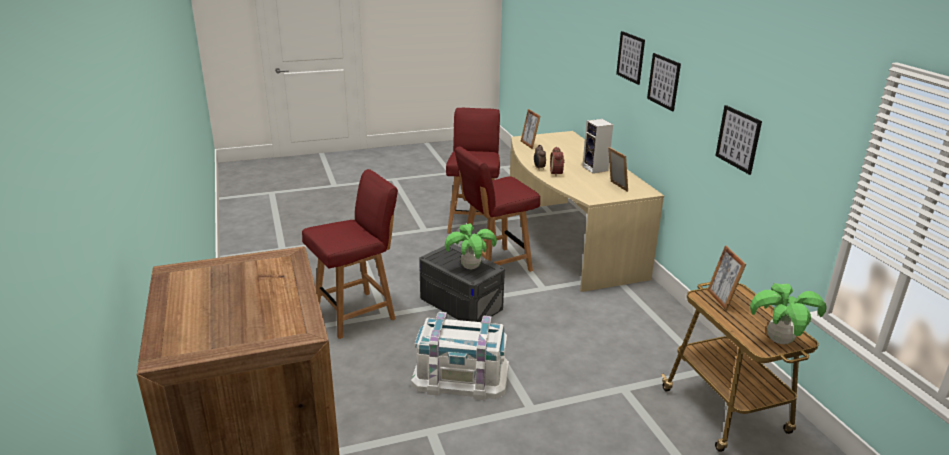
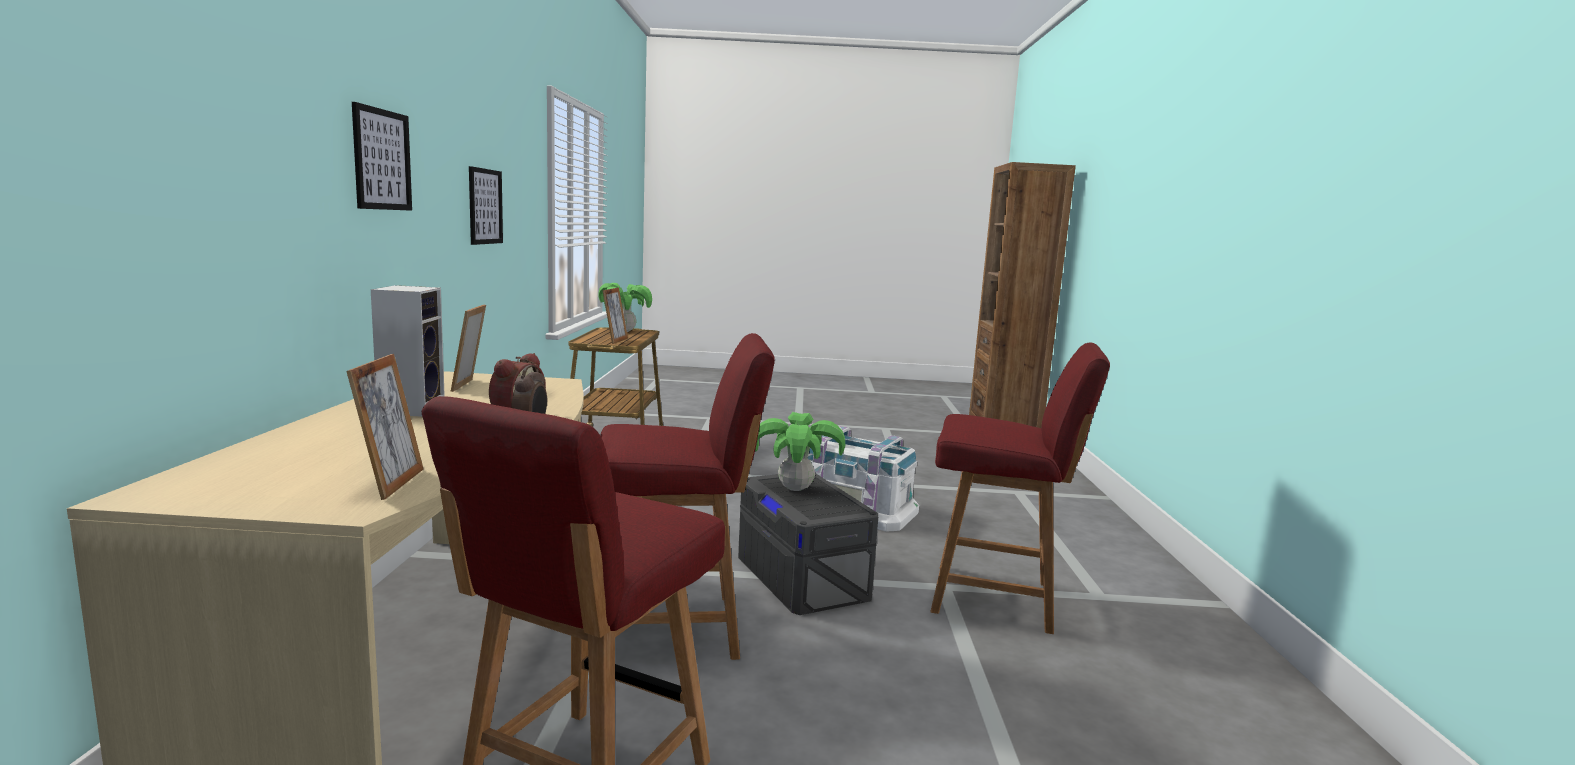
camera: 160 degrees left, 15 degrees down
red chair [302,169,398,339] -> red chair turned 150 degrees counterclockwise [930,343,1110,634]
picture [616,31,645,85] -> none

